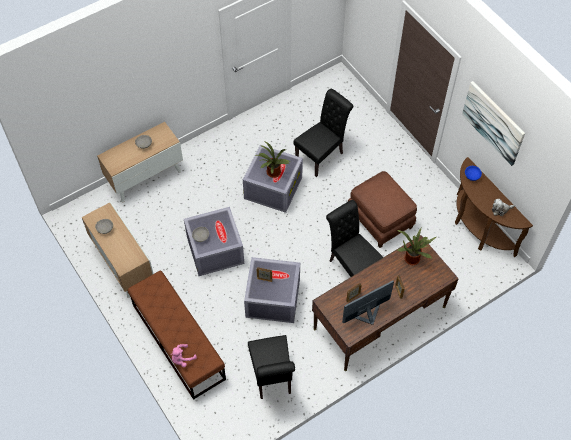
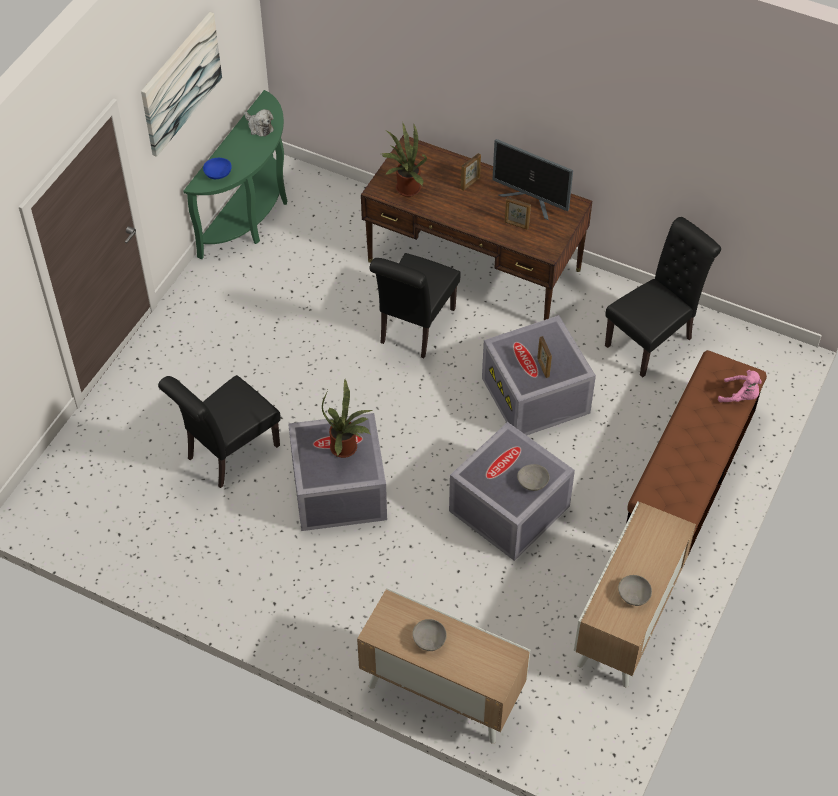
camera: 120 degrees left, 5 degrees down
black chair [293,89,353,177] -> black chair turned 60 degrees counterclockwise [158,375,281,488]
brown ottoman [348,171,417,248] -> none
brown console table [455,157,533,257] -> green console table [183,90,287,259]

